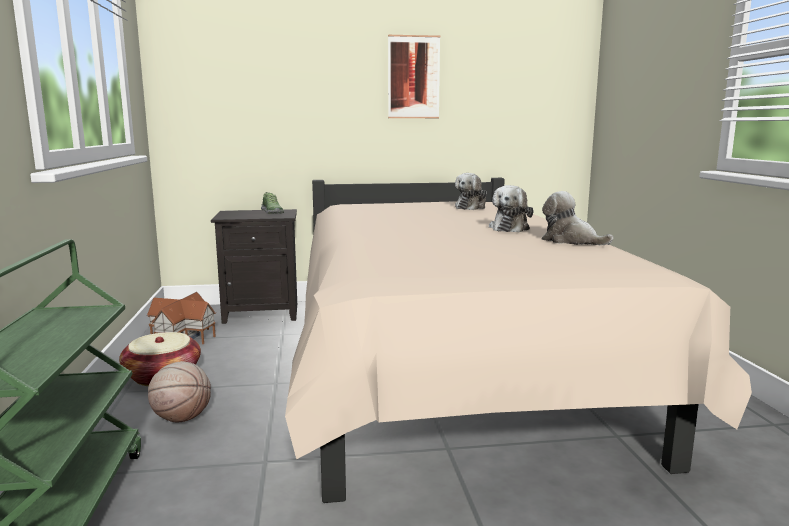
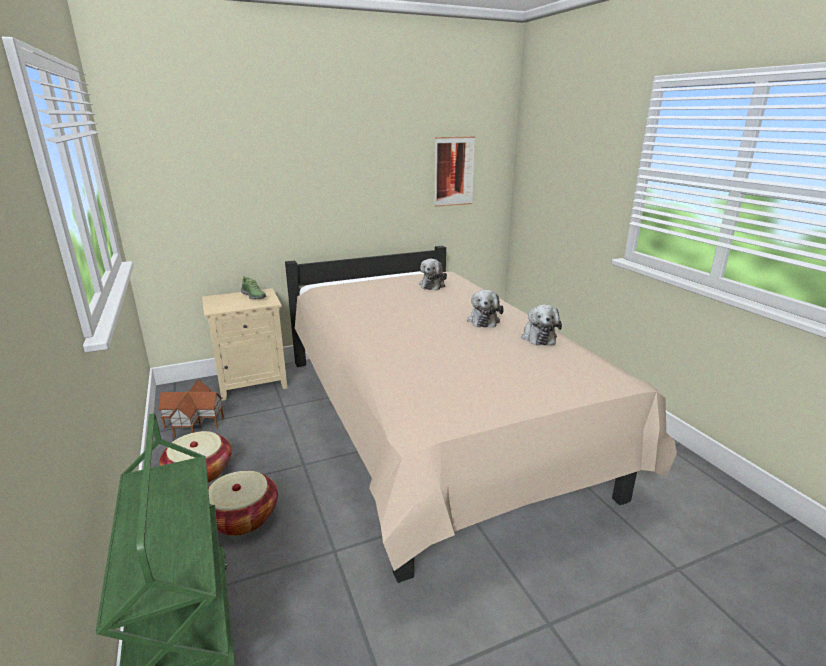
camera: 15 degrees left, 10 degrees up
basketball [148,361,211,422] -> basket [208,471,278,536]
black nightstand [211,209,297,324] -> beige nightstand [202,288,287,401]
picture [388,35,440,118] -> picture moved to [434,136,475,207]
plush toy [541,191,613,245] -> plush toy turned 120 degrees counterclockwise [521,304,562,345]

